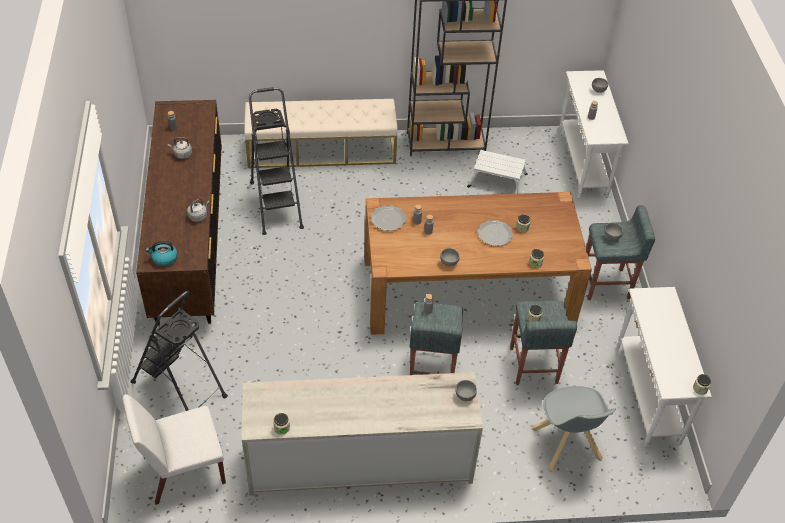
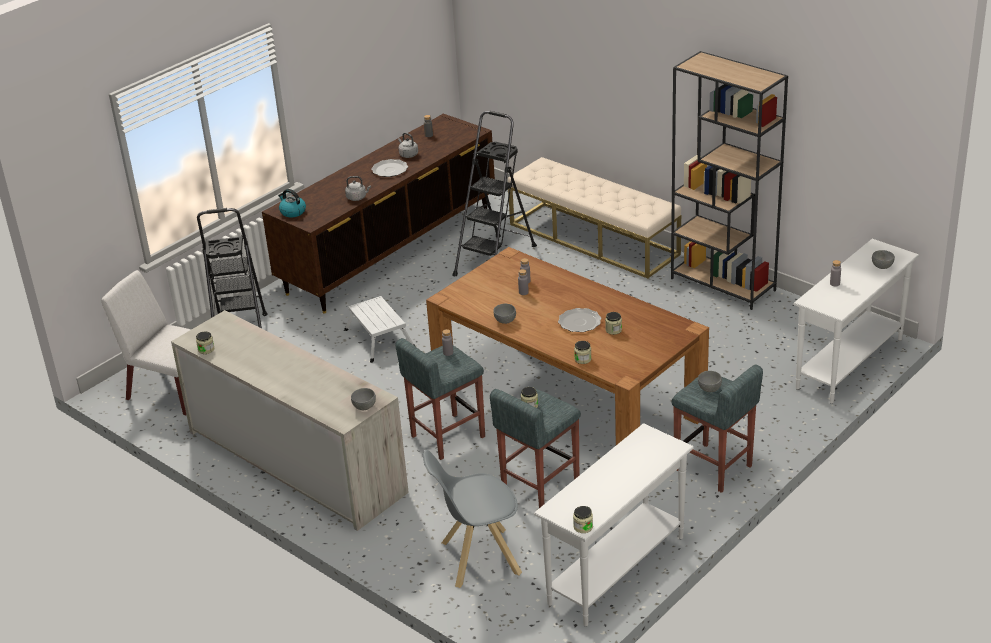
camera: 50 degrees right, 15 degrees down
plate [371,205,406,231] -> plate moved to [371,159,408,177]
white step ladder [467,150,527,194] -> white step ladder moved to [344,296,416,363]
grey chair [532,386,616,472] -> grey chair turned 45 degrees clockwise [423,450,522,588]

